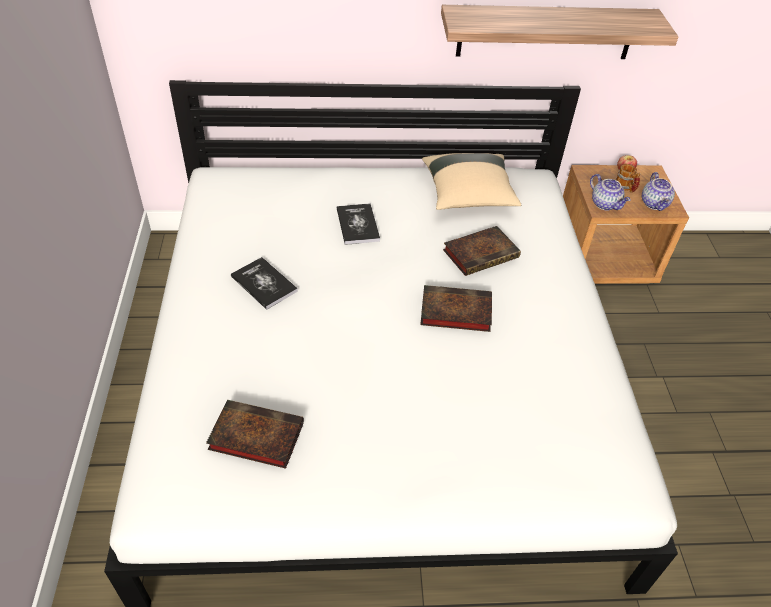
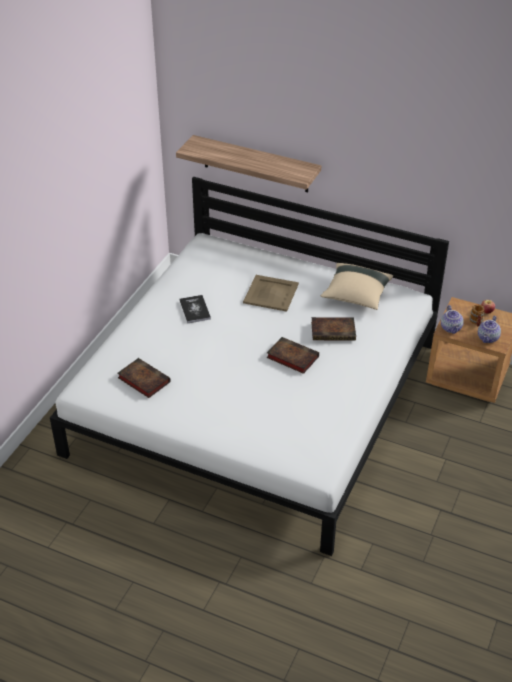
camera: 30 degrees right, 5 degrees down
book [337,203,380,245] -> beige tray [243,275,299,312]
shelf [441,5,678,59] -> shelf moved to [176,135,321,192]

